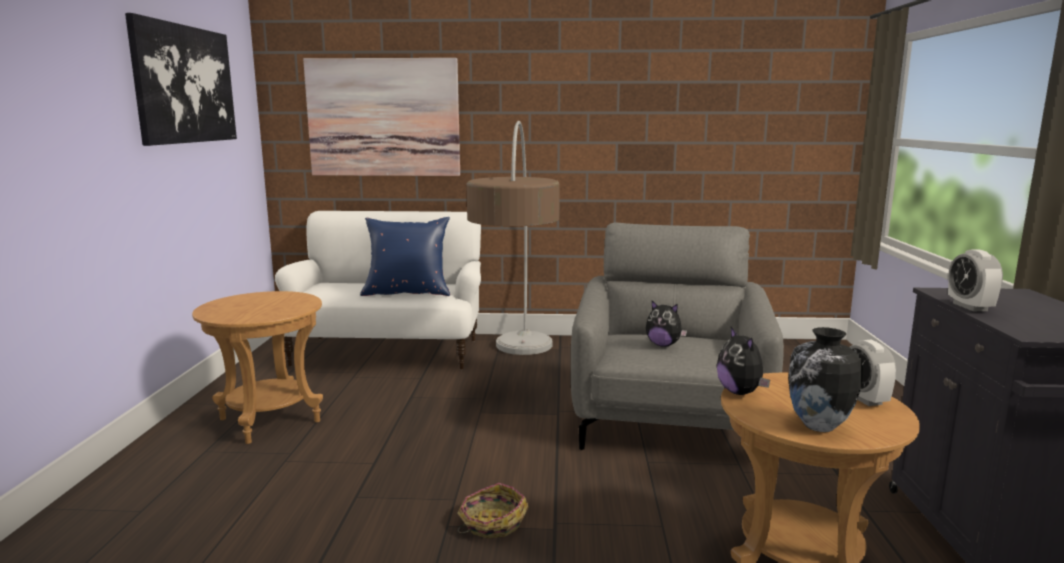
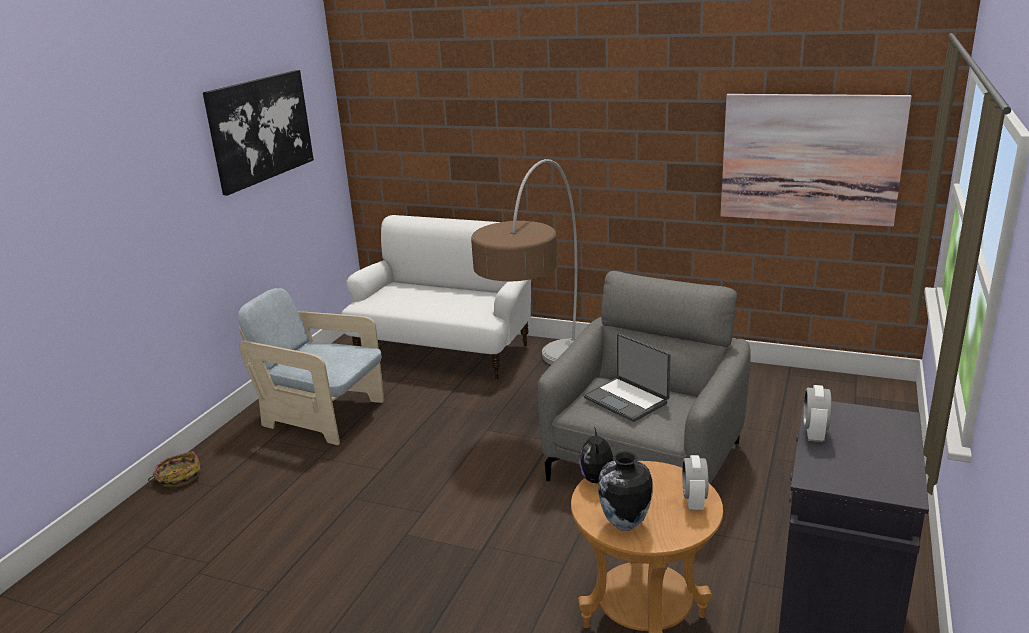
camera: 20 degrees right, 10 degrees up
brown side table [192,291,323,444] -> beige armchair [238,288,384,445]
picture [303,58,460,176] -> picture moved to [720,94,911,227]
blue pillow [360,217,450,296] -> none
basket [457,483,529,539] -> basket moved to [148,451,200,488]
plush toy [646,301,687,347] -> laptop [583,334,671,422]

